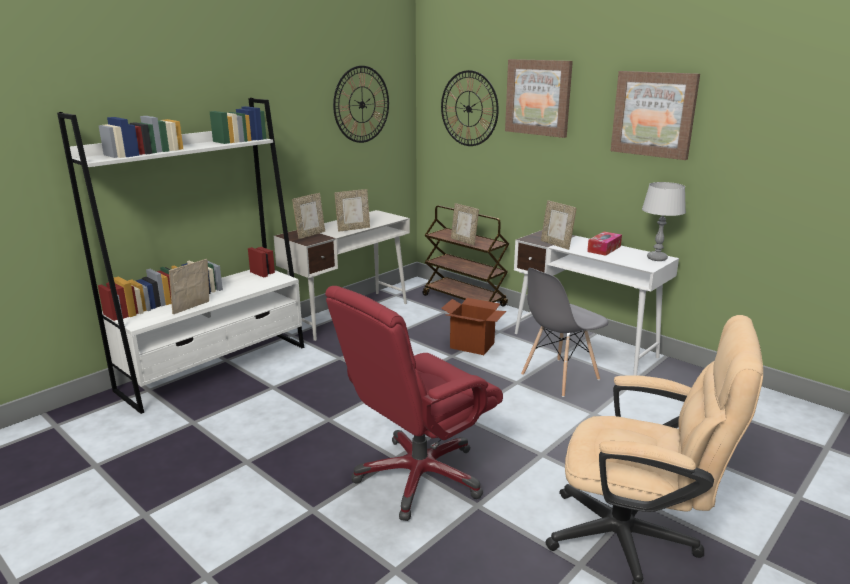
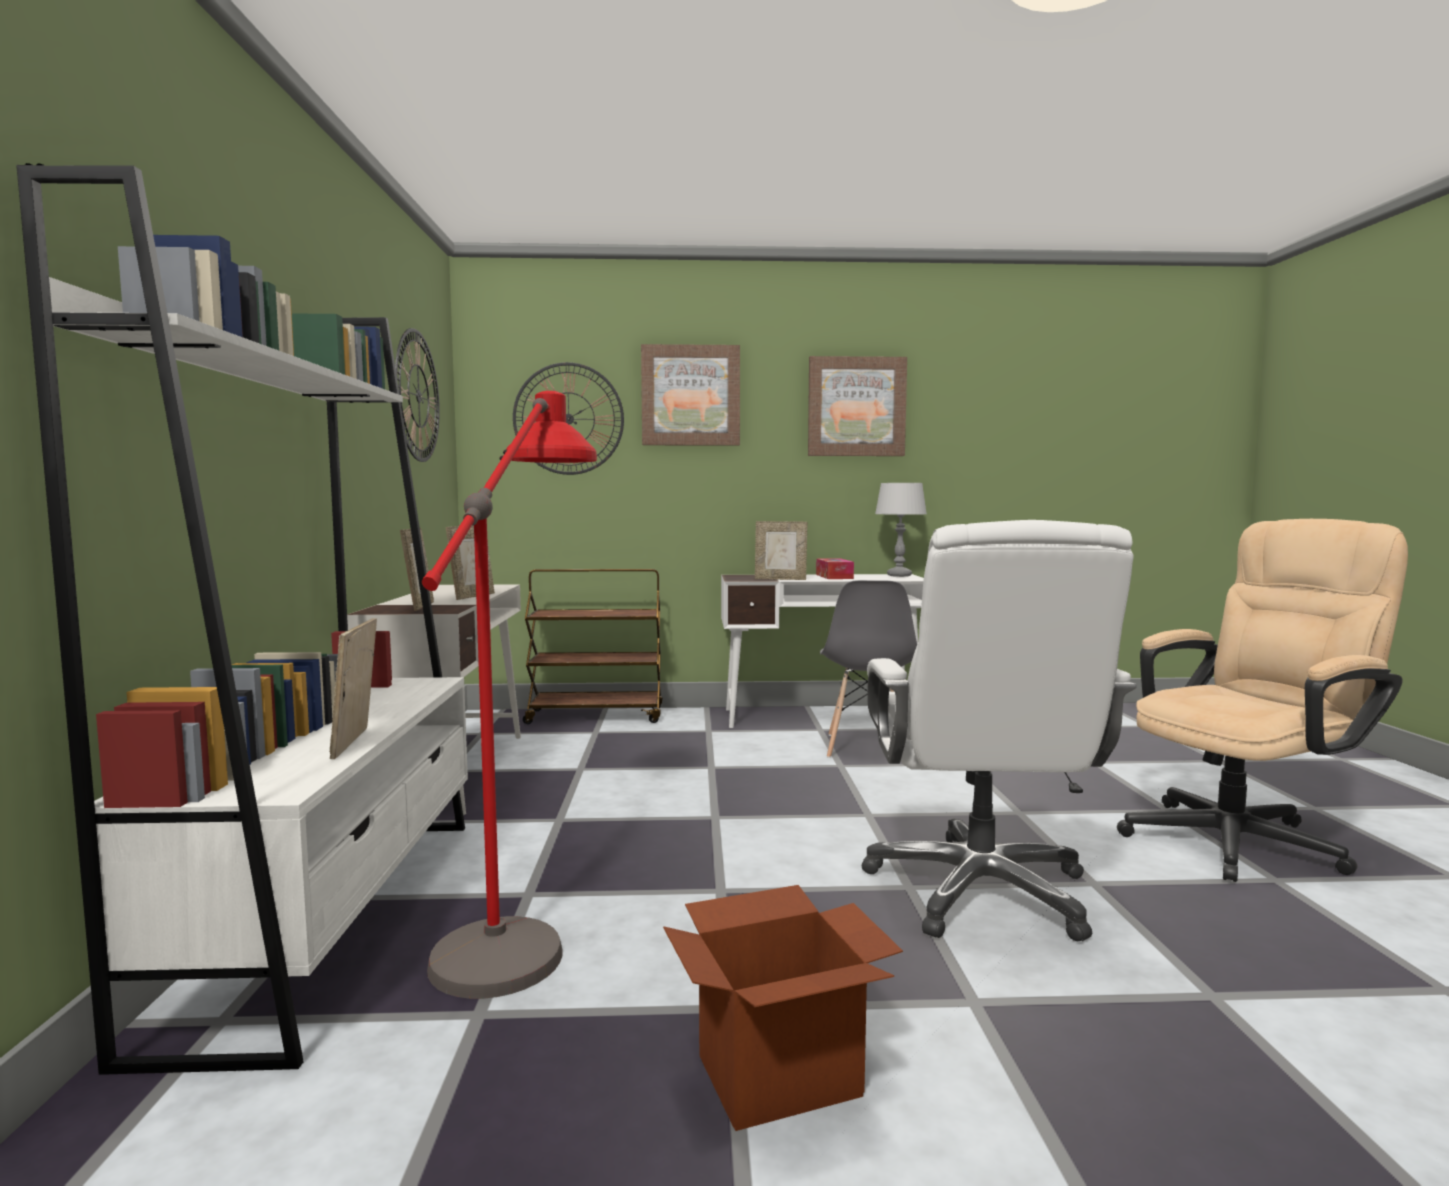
camera: 45 degrees left, 15 degrees down
red office chair [325,286,503,521] -> white office chair [862,520,1137,941]
cardboard box [441,298,506,355] -> cardboard box moved to [663,885,903,1131]
picture frame [451,203,479,245] -> none
none -> red floor lamp [422,391,597,999]

